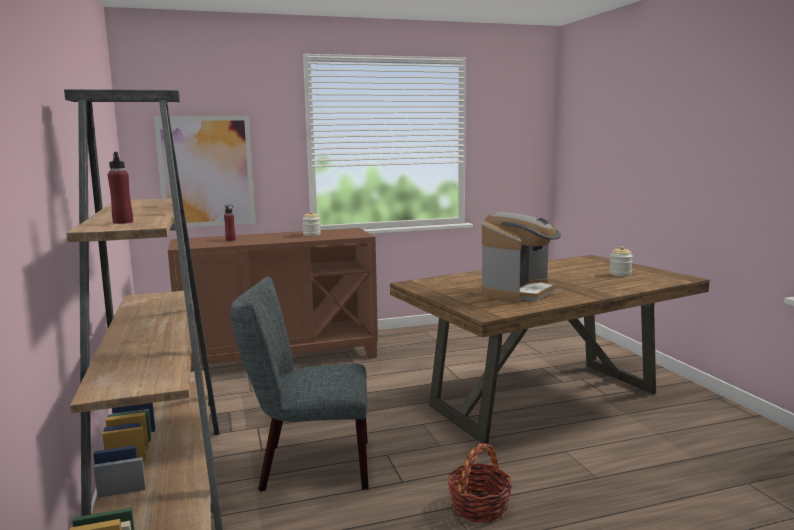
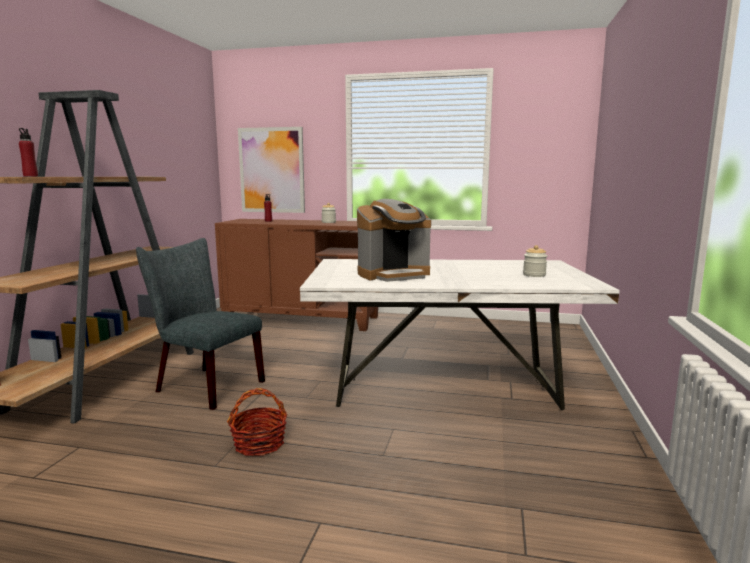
camera: 30 degrees right, 0 degrees up
brown dining table [390,255,710,445] -> white dining table [300,259,620,410]

